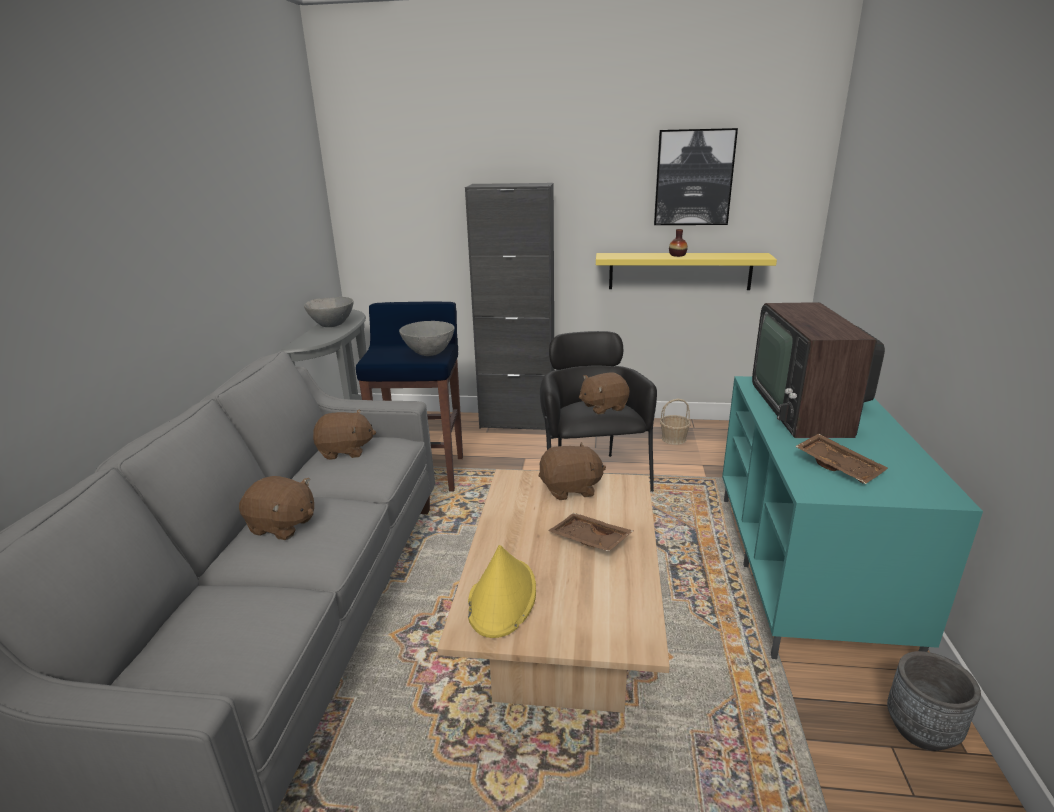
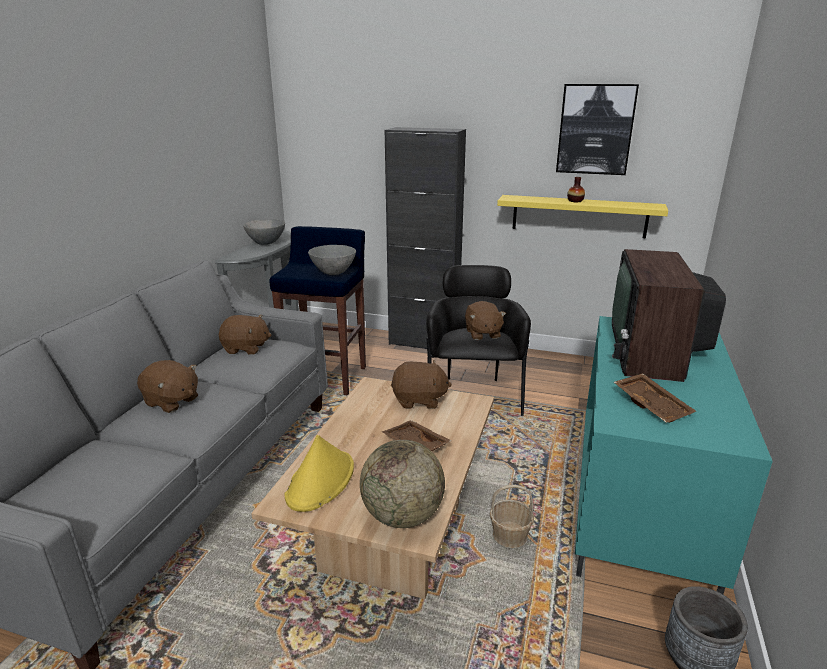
camera: 10 degrees right, 0 degrees up
brown plush toy [579,373,629,415] -> brown plush toy turned 90 degrees counterclockwise [465,301,506,340]
basket [660,399,691,445] -> basket moved to [490,485,534,548]
none -> globe [360,440,445,528]

